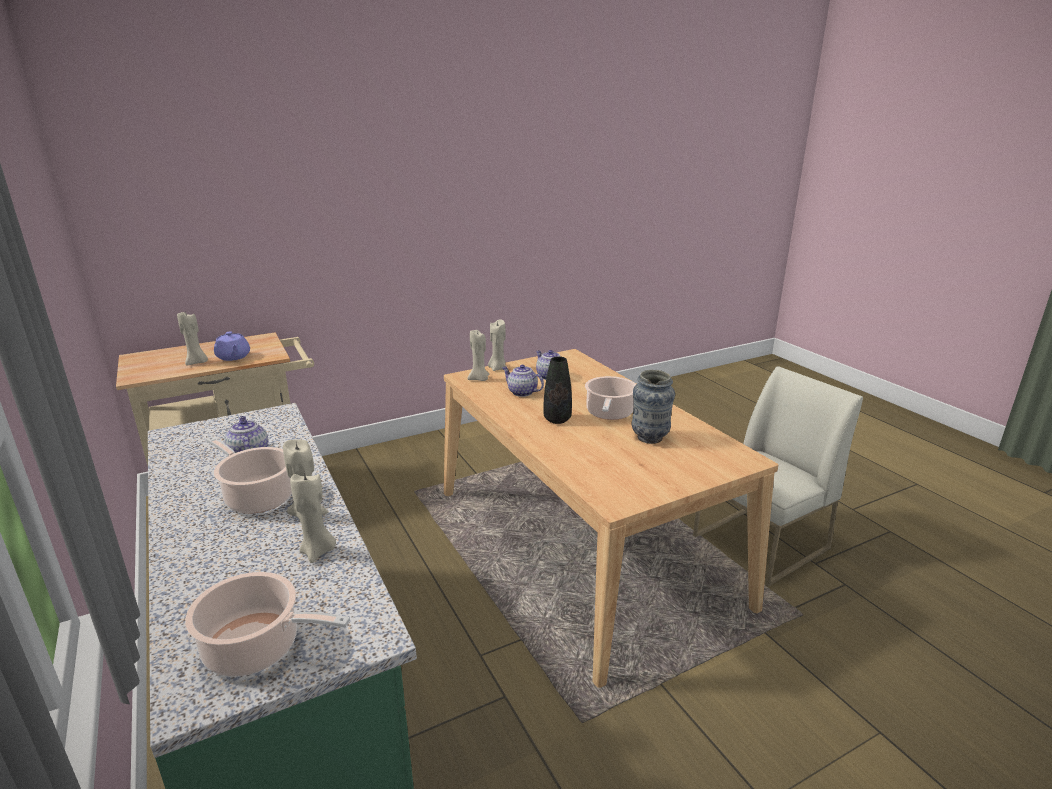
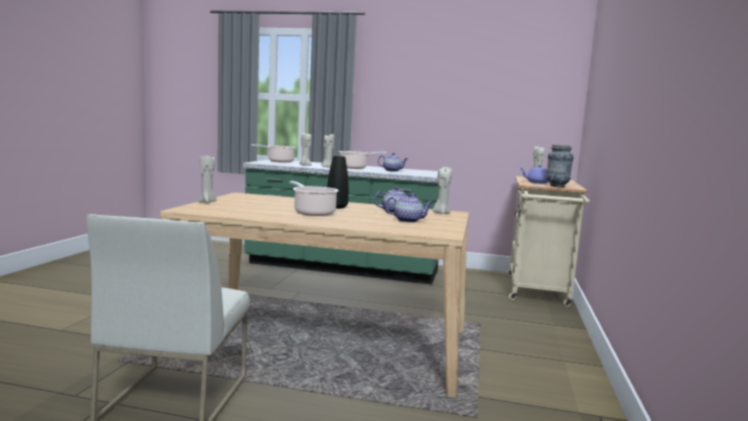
camera: 130 degrees right, 15 degrees down
beige candle [488,319,506,371] -> beige candle moved to [198,156,217,203]
vase [632,370,675,444] -> vase moved to [546,145,574,187]

